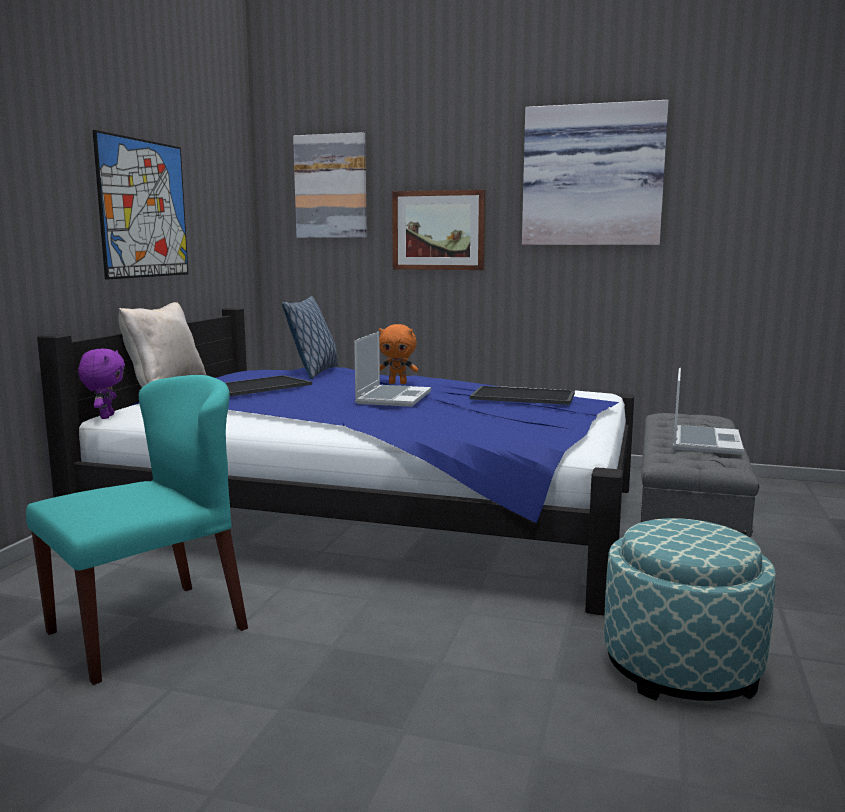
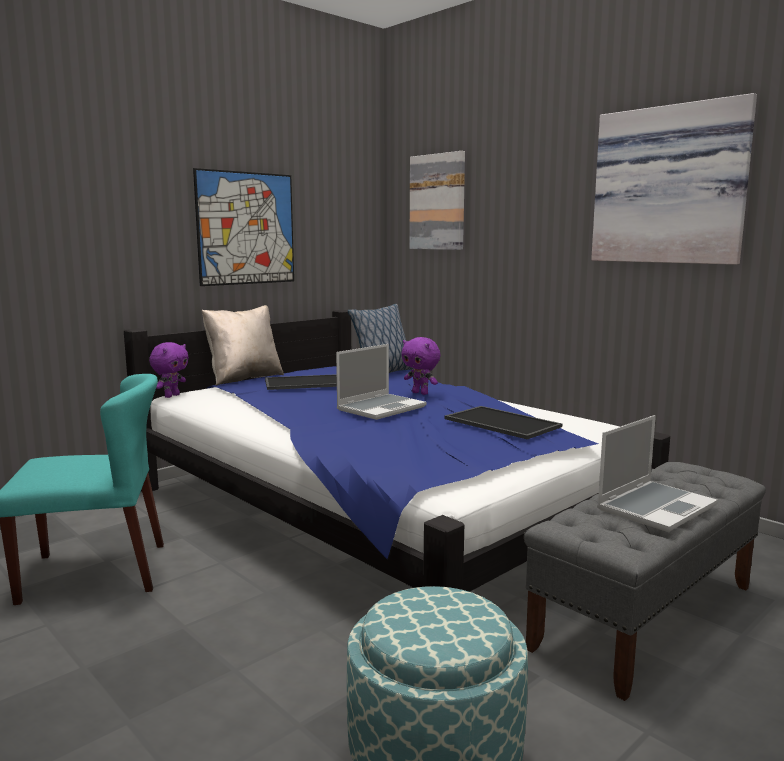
camera: 30 degrees right, 0 degrees up
orange plush toy [379,324,418,384] -> purple plush toy [401,337,441,395]
picture [392,190,485,270] -> none

